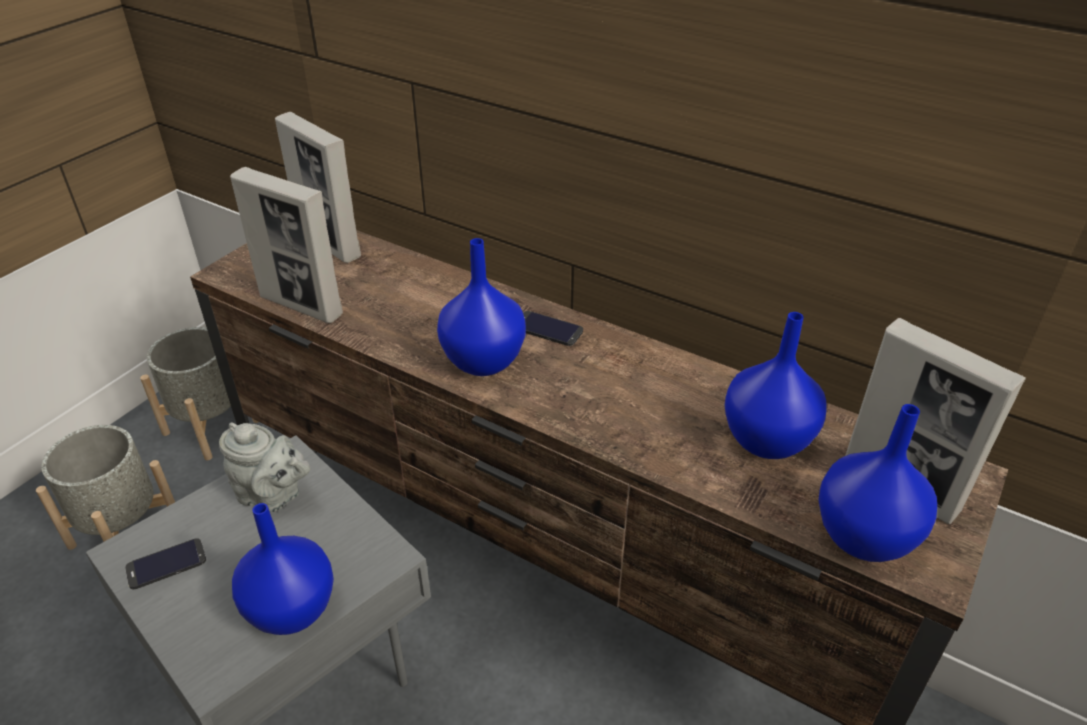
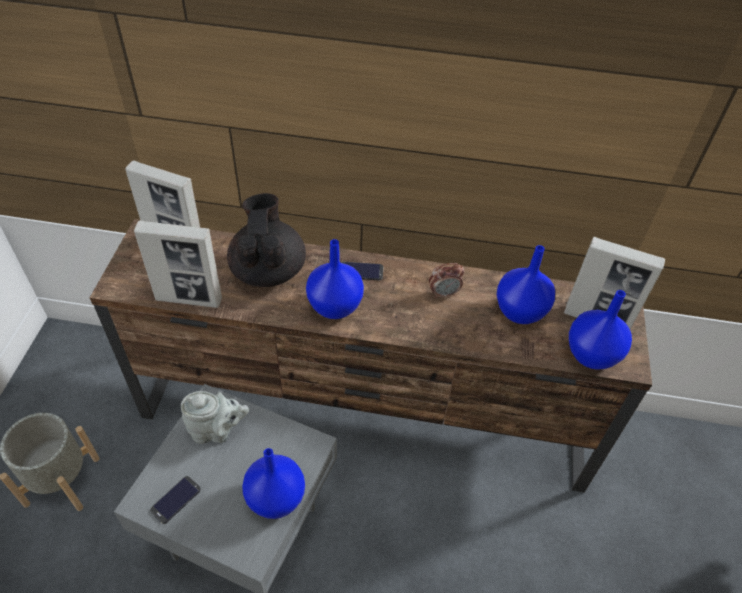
camera: 25 degrees left, 10 degrees up
grey planter [140,327,259,460] -> none
none -> black teapot [227,193,306,287]
none -> alarm clock [429,263,464,299]

